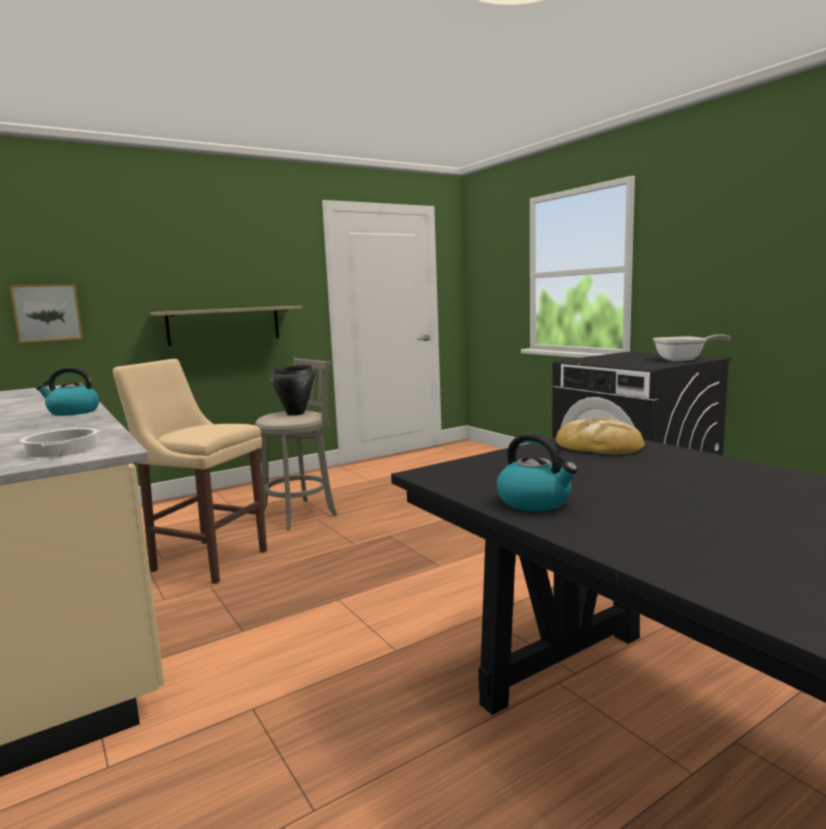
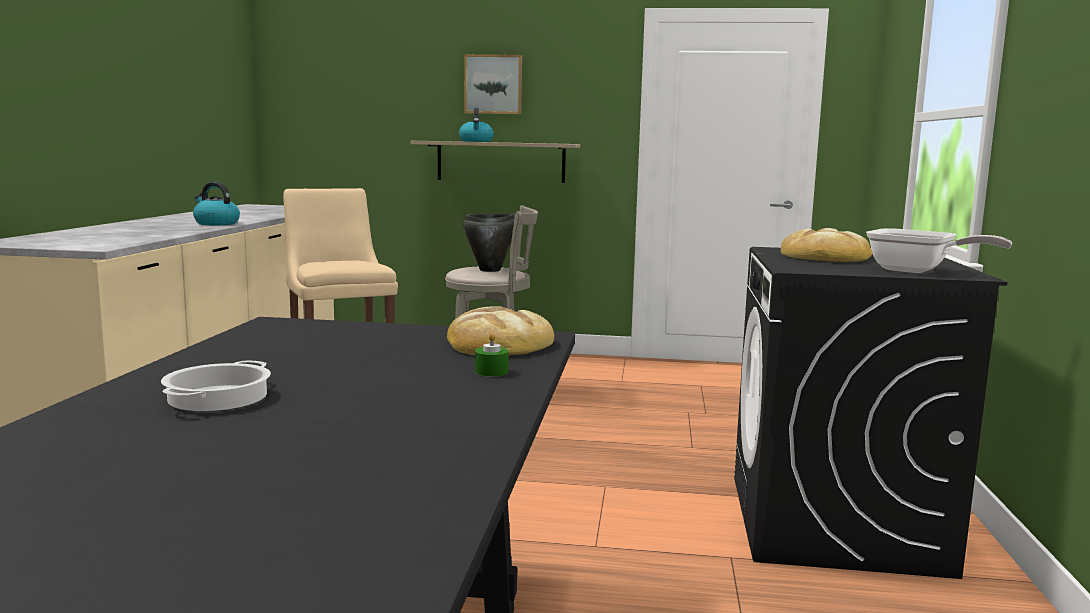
camera: 40 degrees right, 0 degrees up
picture [10,283,83,343] -> picture moved to [464,54,522,114]
cooking pot [20,427,99,457] -> cooking pot moved to [161,360,271,411]
kettle [497,433,578,511] -> kettle moved to [459,108,494,142]
none -> green candle [475,333,509,376]
none -> bread [781,228,872,262]

